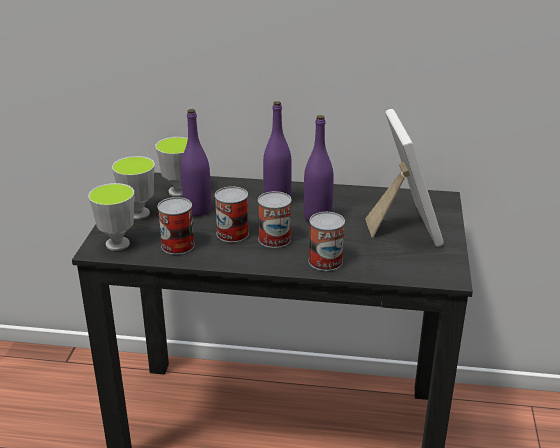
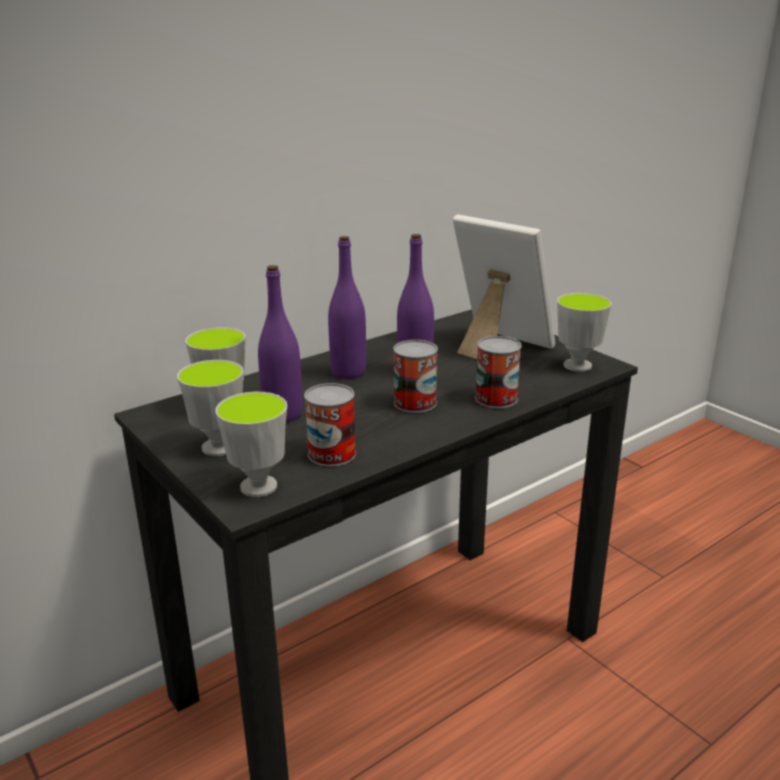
camera: 45 degrees left, 5 degrees down
can [215,186,249,242] -> none
none -> cup [557,293,612,372]

